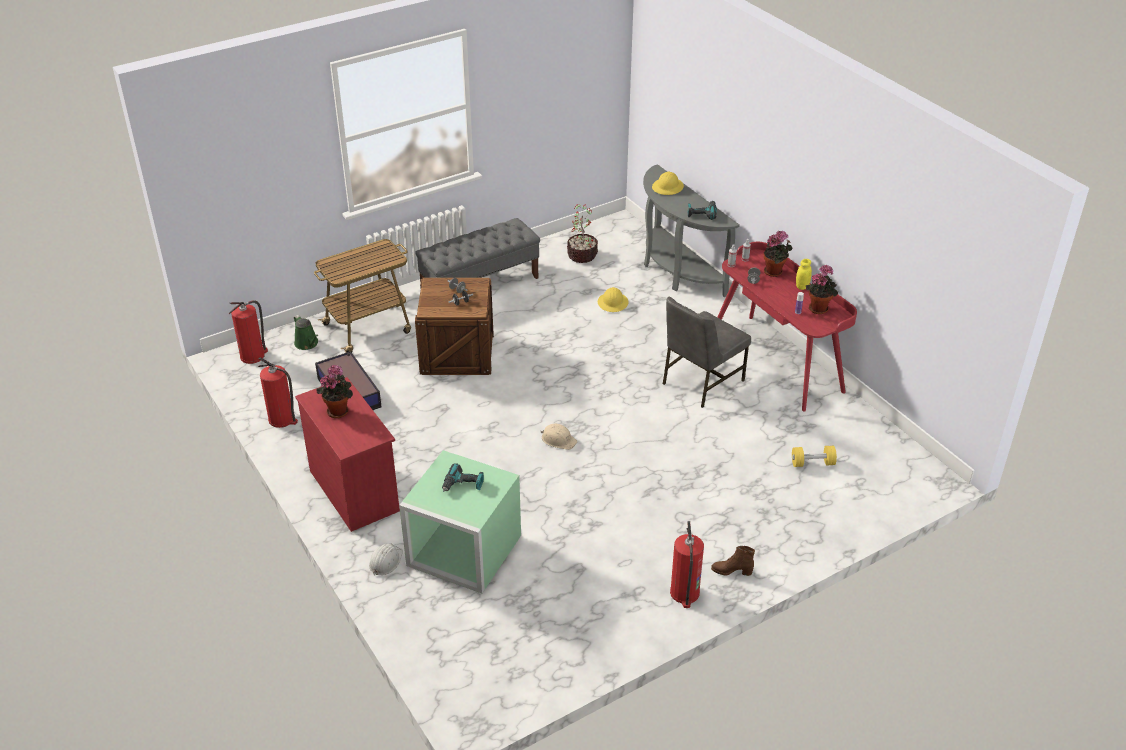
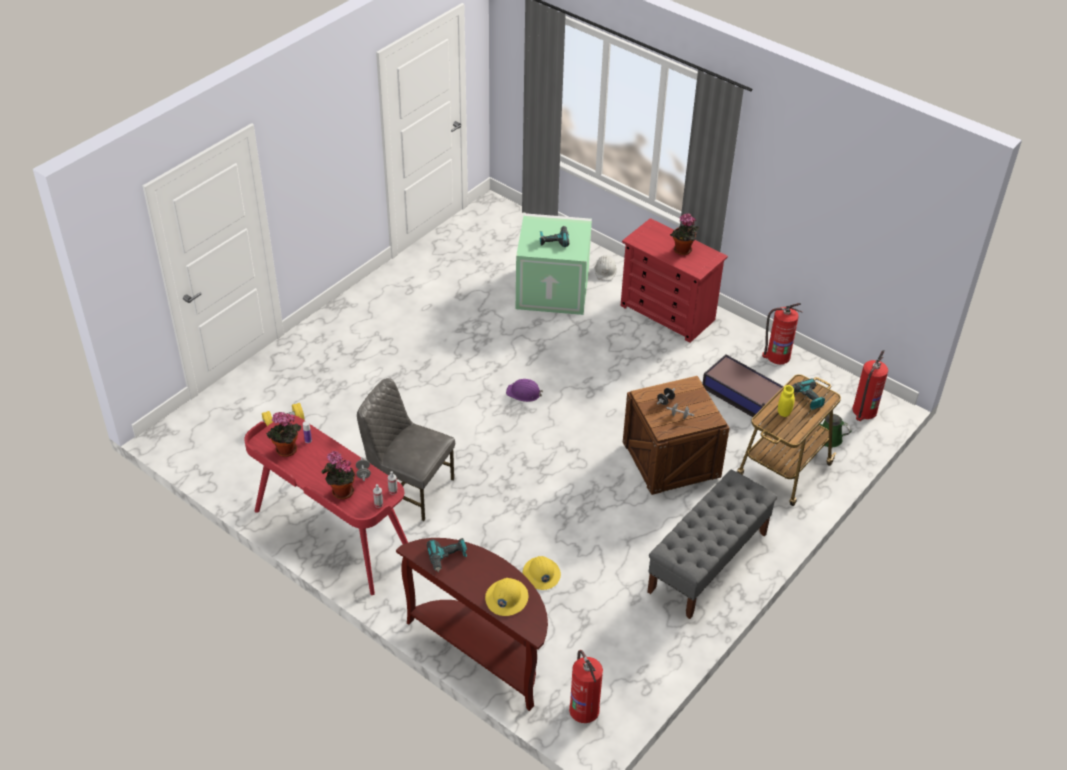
camera: 160 degrees right, 5 degrees up
beige hard hat [540,423,577,450] -> purple hard hat [506,379,543,402]
potted plant [567,204,598,263] -> none
grey console table [643,164,740,297] -> brown console table [396,538,548,711]
grey chair [663,297,751,408] -> grey chair turned 90 degrees counterclockwise [357,378,455,521]
fire extinguisher [670,521,704,608] -> fire extinguisher moved to [569,650,603,723]
brown boot [711,546,755,576] -> none
yellow jar [796,259,812,290] -> yellow jar moved to [778,385,795,417]
none -> power drill [792,379,825,410]

